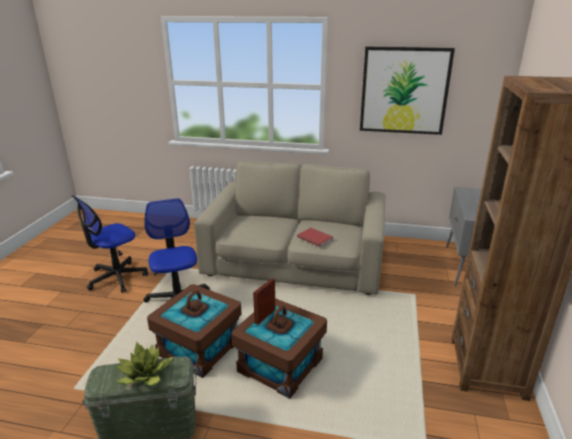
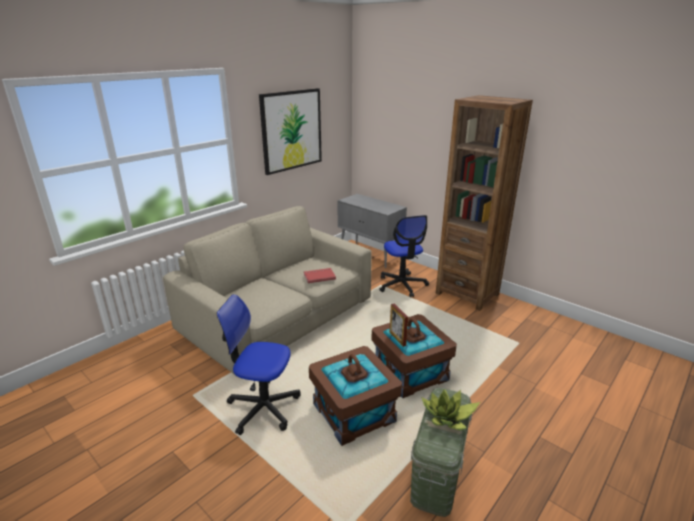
camera: 60 degrees left, 0 degrees up
office chair [72,195,148,293] -> office chair moved to [379,215,429,297]

